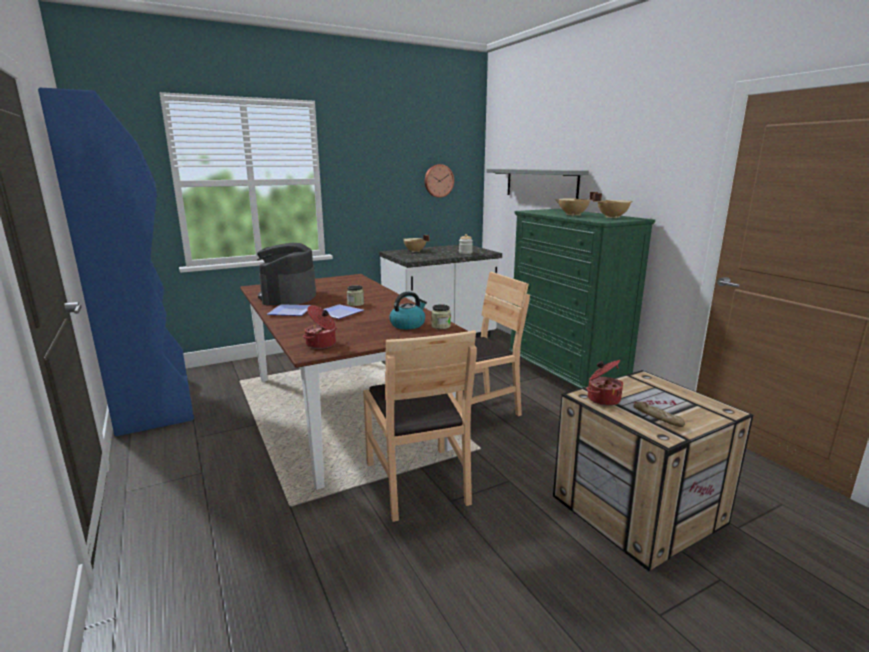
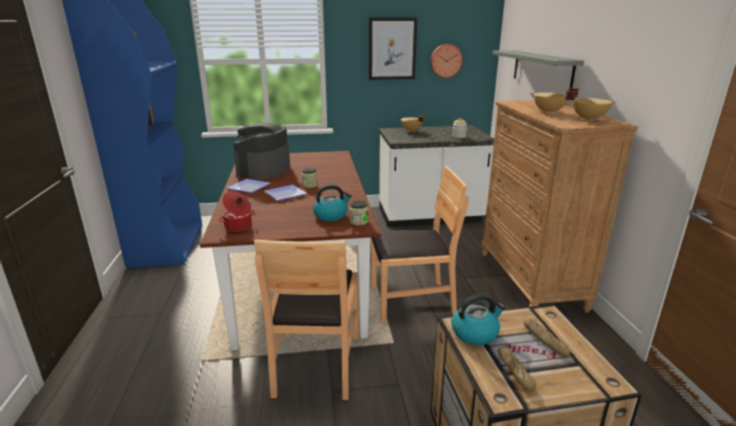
camera: 20 degrees right, 5 degrees up
green dresser [509,209,655,388] -> brown dresser [481,100,638,313]
cooking pot [587,360,623,406] -> kettle [451,294,505,345]
none -> picture [369,17,417,80]
none -> bread [524,319,570,357]

